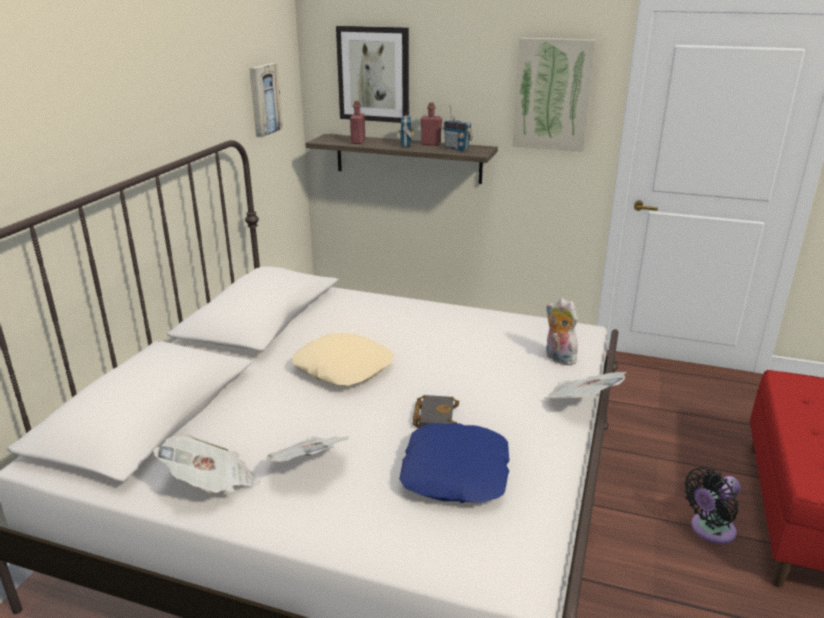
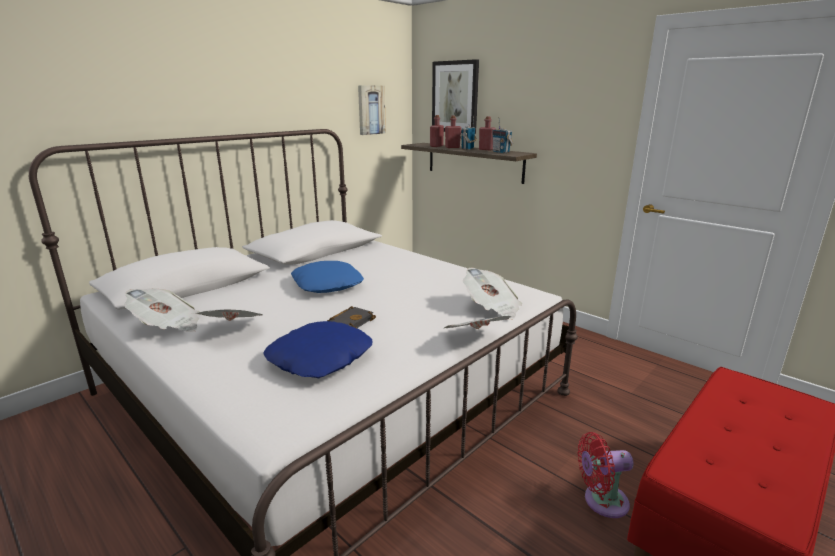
camera: 25 degrees right, 5 degrees down
beige pillow [292,333,394,386] -> blue pillow [291,261,364,293]
picture [513,38,596,152] -> none
plush toy [545,298,578,365] -> newspaper [463,268,522,320]
black fan [684,467,741,544] -> red fan [578,432,633,518]
none -> red bottle [445,115,461,148]

